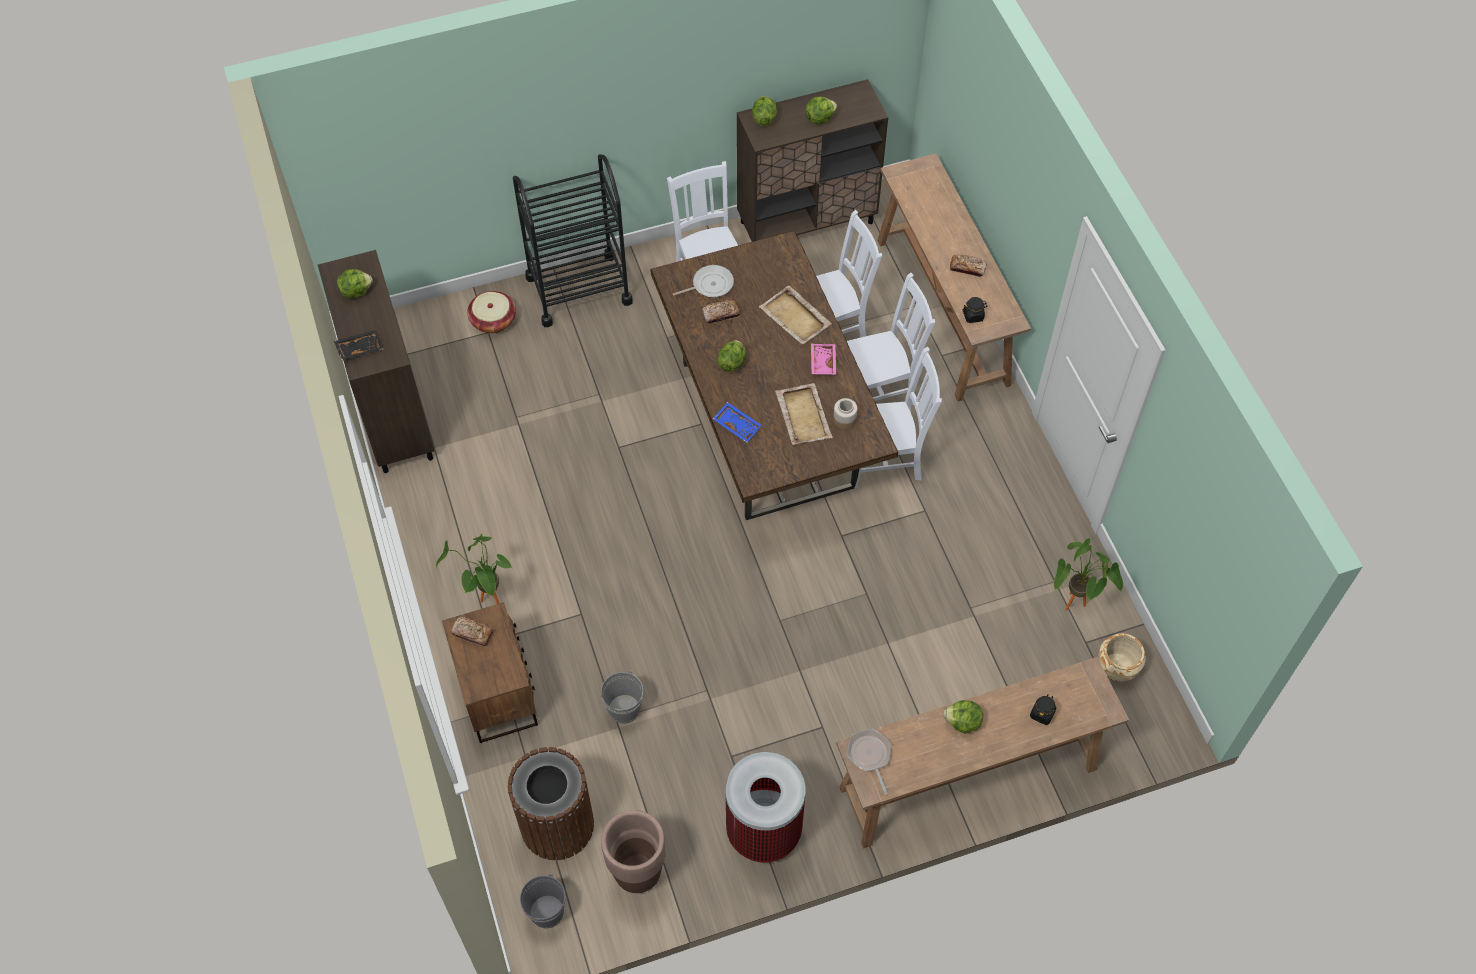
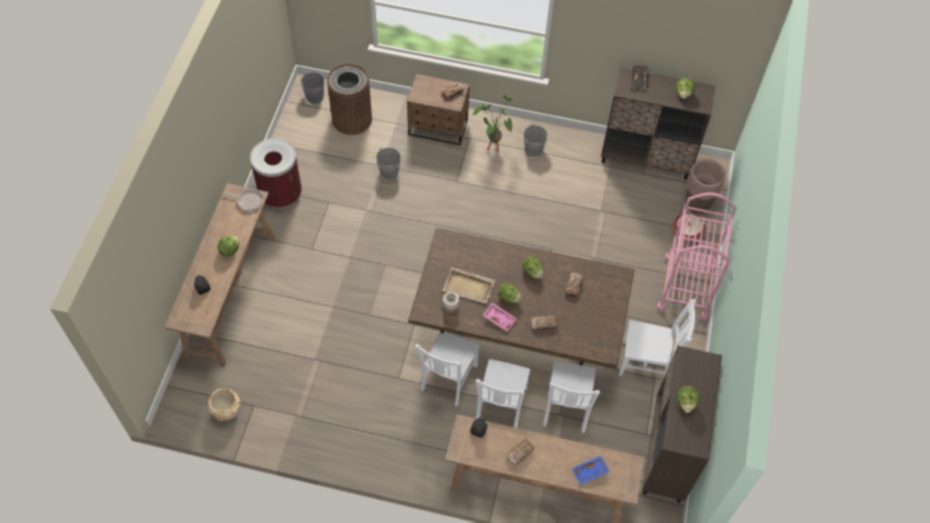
camera: 120 degrees right, 0 degrees up
black cart [513,154,633,327] -> pink cart [656,193,737,321]
brown planter [601,810,665,893] -> brown planter moved to [685,159,726,214]
frying pan [673,265,734,297] -> none
blue tray [713,402,762,442] -> blue tray moved to [572,456,609,485]
lettuce [752,96,777,126] -> lettuce moved to [498,283,522,304]
beige tray [759,285,832,345] -> bread [531,315,558,331]
potted plant [1054,538,1123,610] -> none
none -> grey bucket [524,124,548,157]

